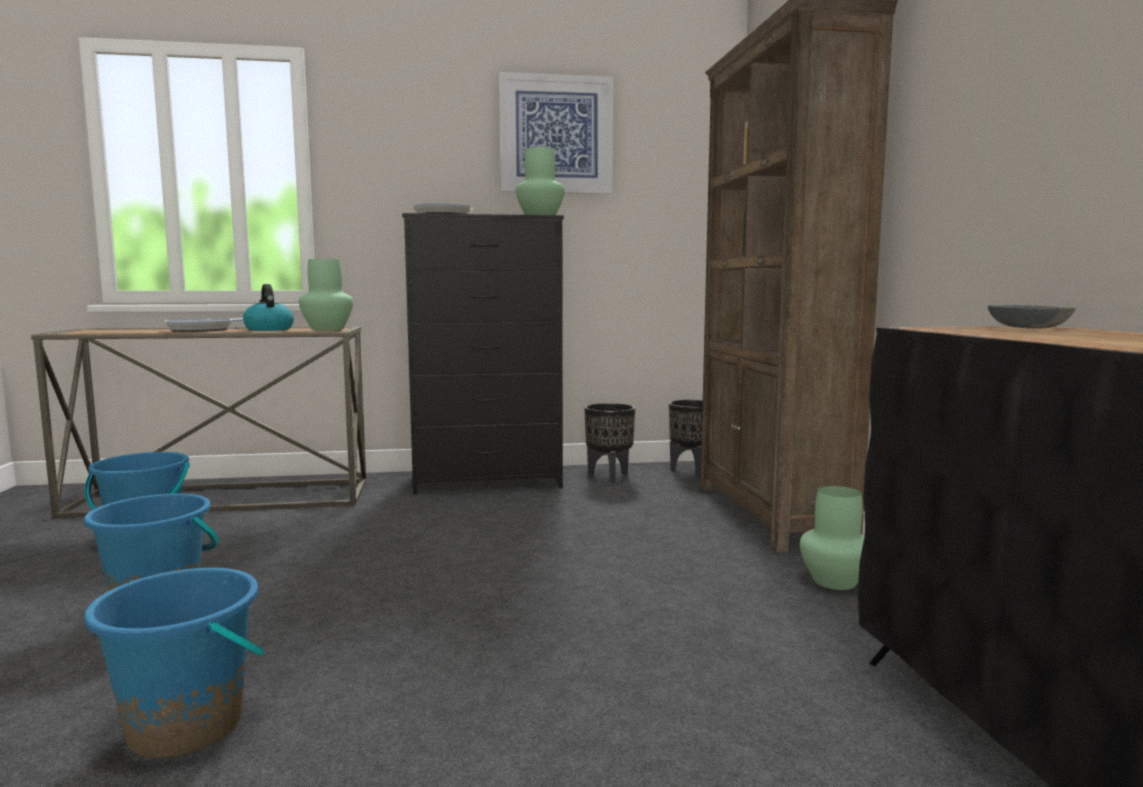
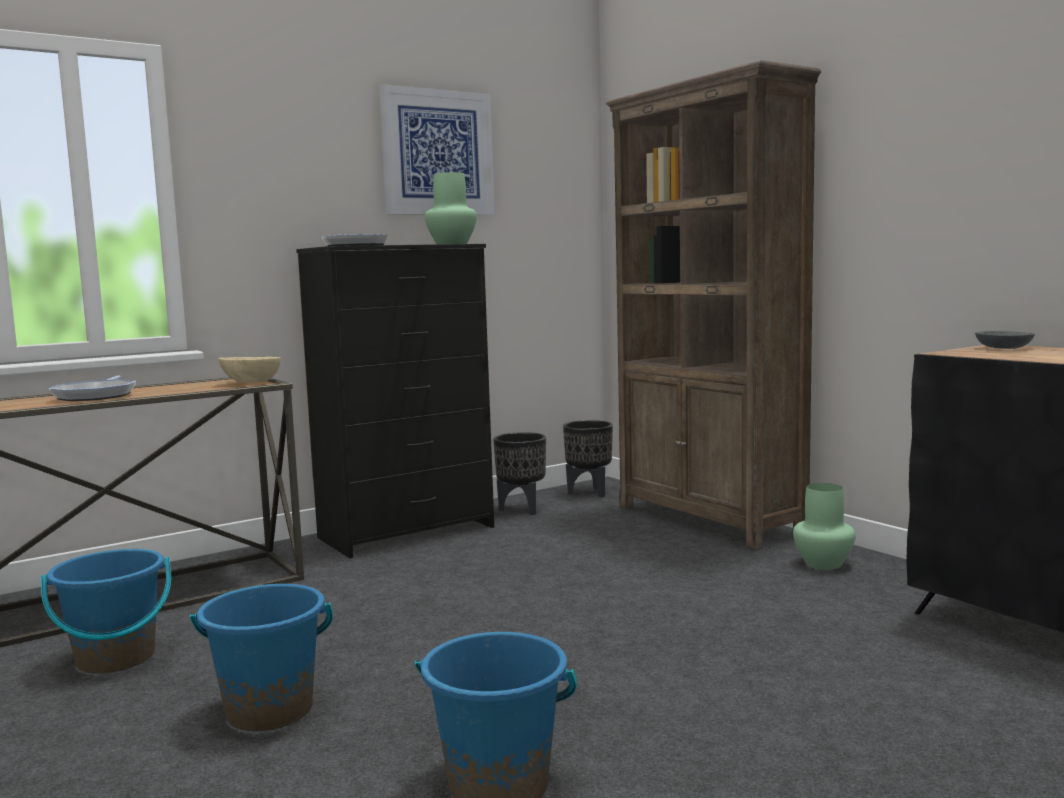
camera: 25 degrees left, 0 degrees up
kettle [243,284,294,331] -> none
green vase [299,259,353,330] -> beige bowl [218,357,281,383]

